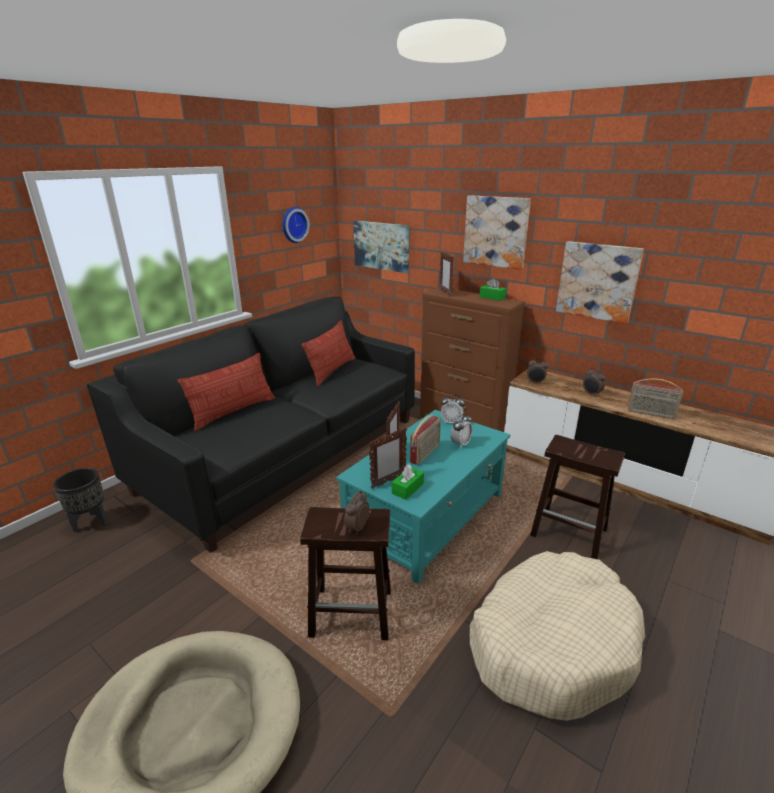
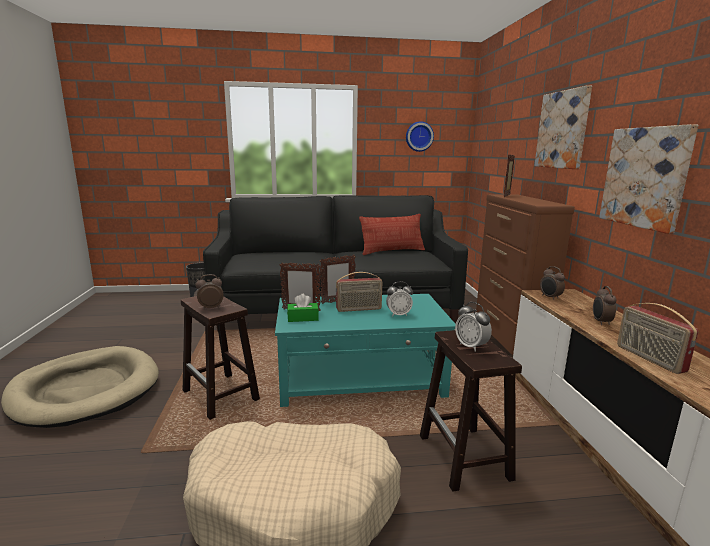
camera: 45 degrees right, 10 degrees down
pillow [178,353,275,431] -> none
picture [353,221,409,273] -> none
alarm clock [441,394,465,423] -> alarm clock moved to [455,302,492,352]
green tissue box [479,278,507,301] -> none

